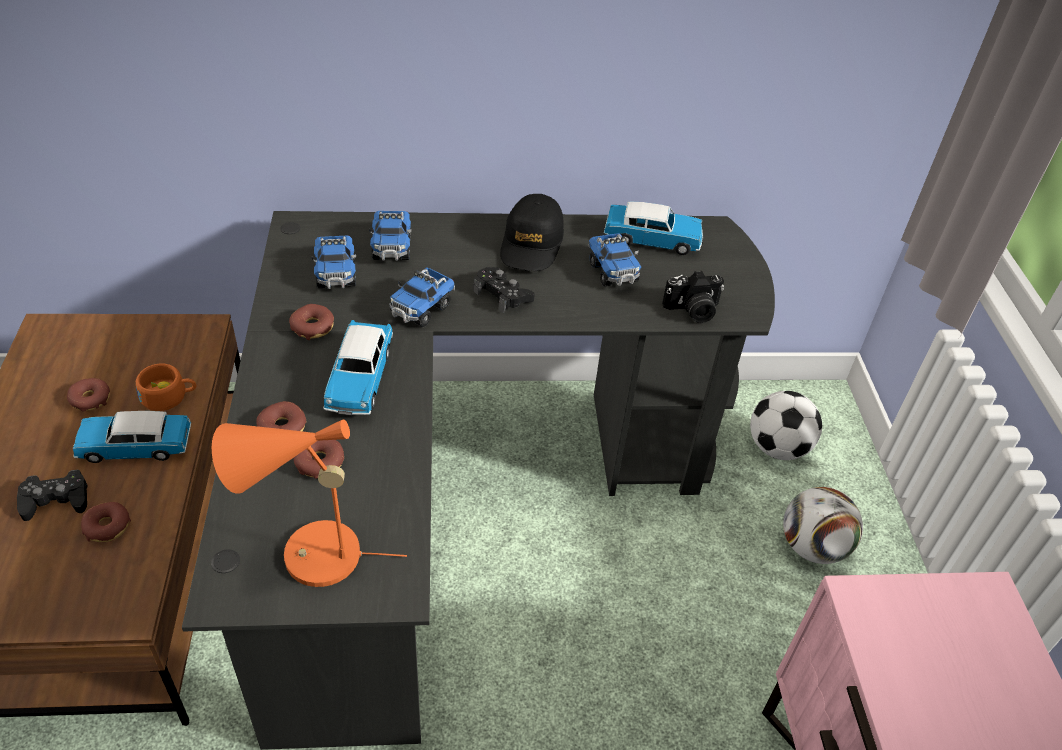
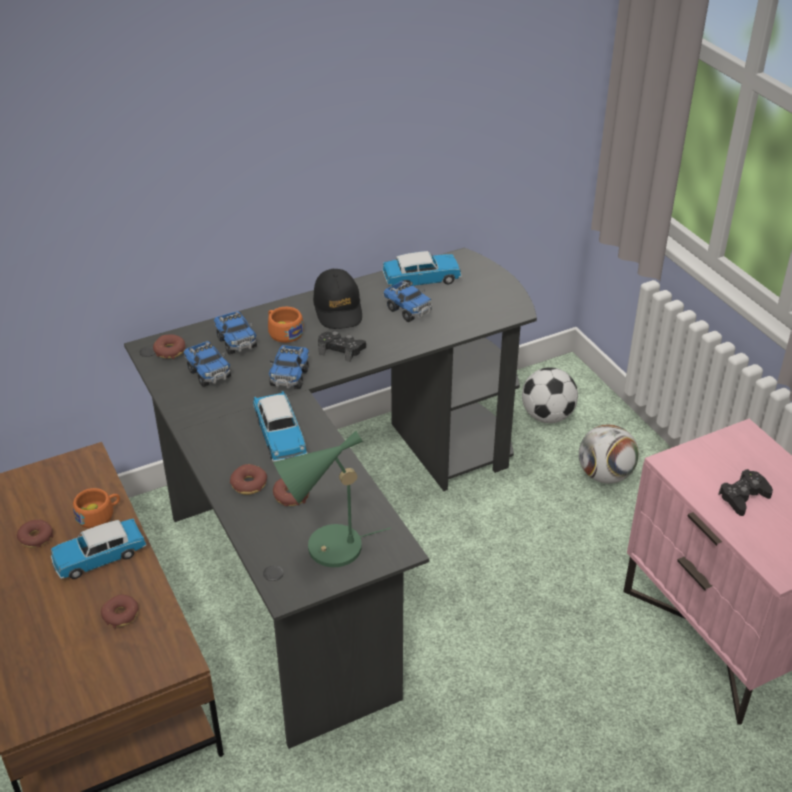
camera: 20 degrees left, 5 degrees down
black game controller [17,470,88,521] -> black game controller moved to [718,469,773,516]
orange table lamp [212,420,407,587] -> green table lamp [274,431,391,567]
donut [289,304,334,340] -> donut moved to [153,334,186,359]
camera [662,271,724,323] -> none
none -> orange cup [268,307,304,343]

